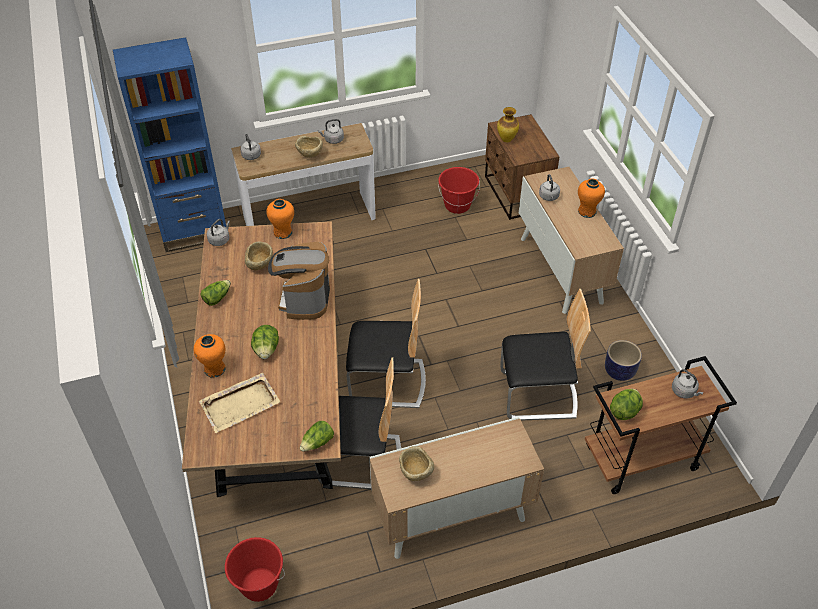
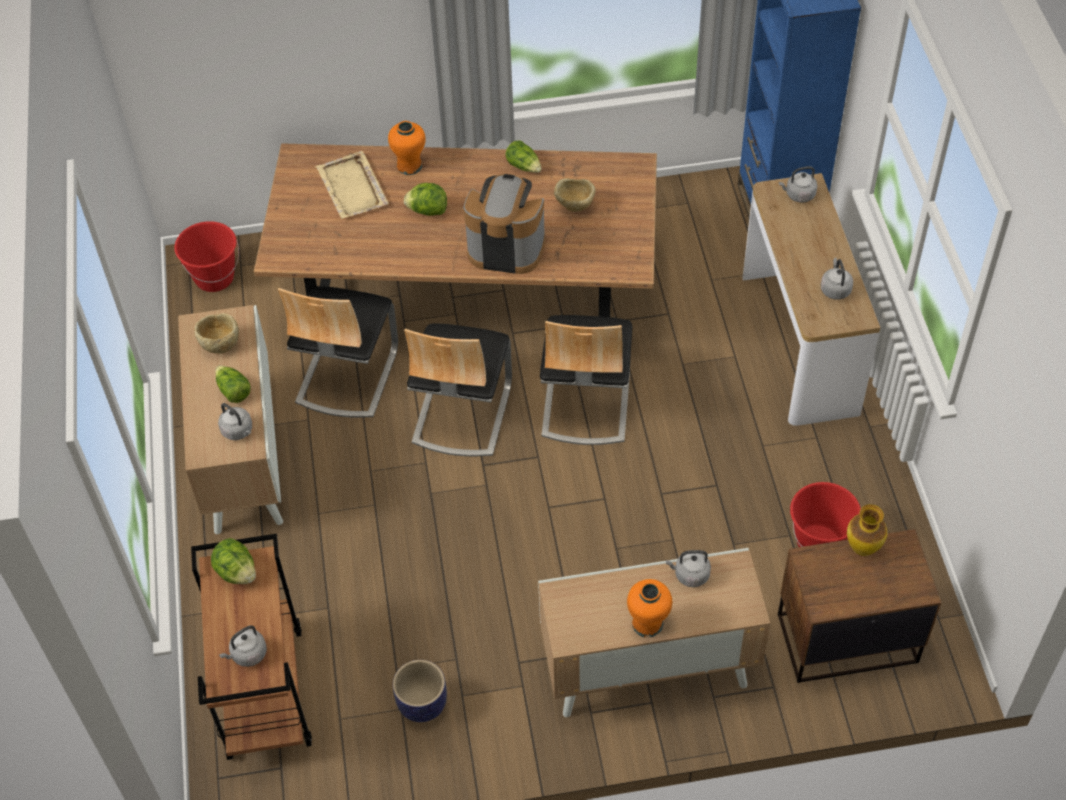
camera: 100 degrees right, 5 degrees up
grey kettle [207,219,230,246] -> grey kettle moved to [218,403,252,440]
orange vase [266,199,294,239] -> none
beige bowl [295,136,323,158] -> none
lettuce [300,421,334,452] -> lettuce moved to [215,365,251,403]
chair [500,289,591,421] -> chair moved to [540,315,632,445]

